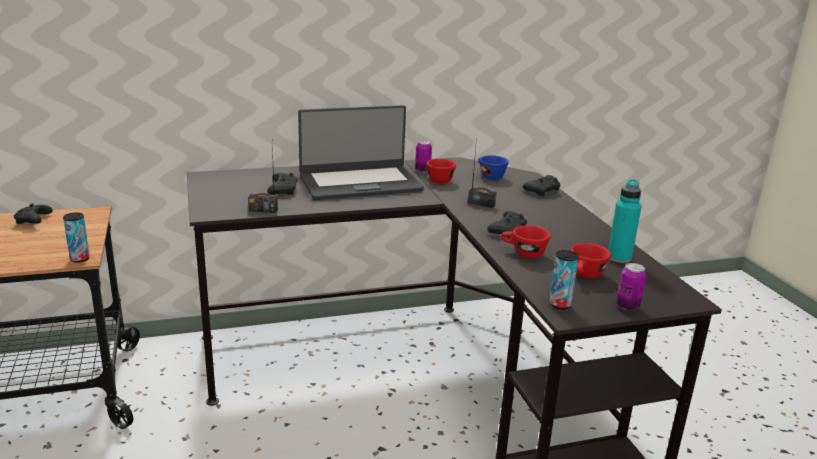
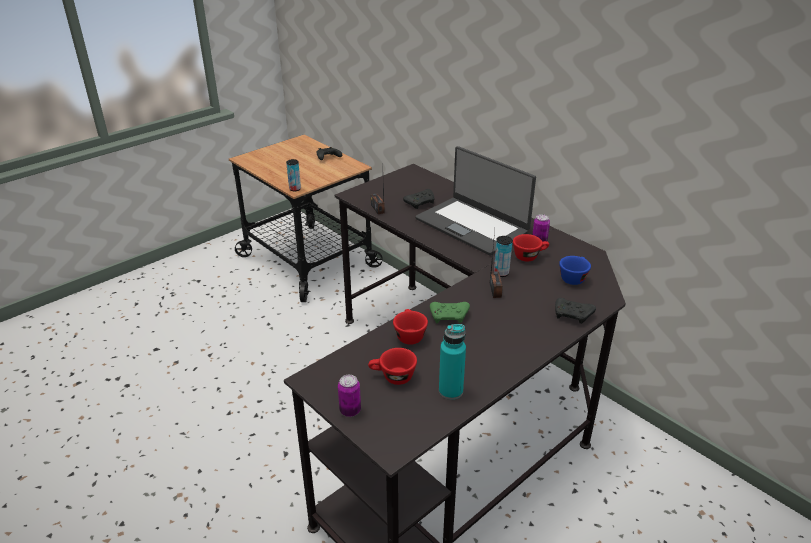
camera: 65 degrees right, 10 degrees up
black game controller [487,211,527,237] -> green game controller [430,302,470,324]
can [549,250,579,309] -> can moved to [494,236,513,277]

